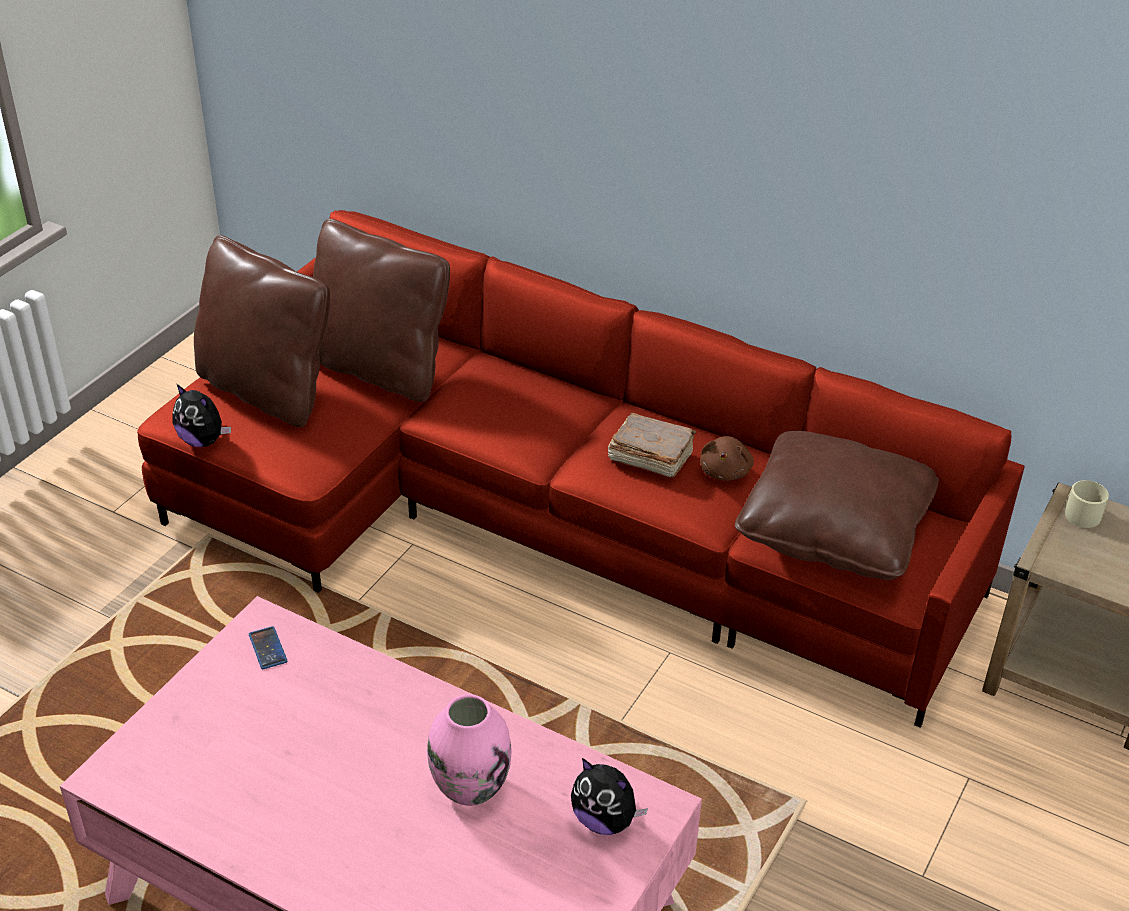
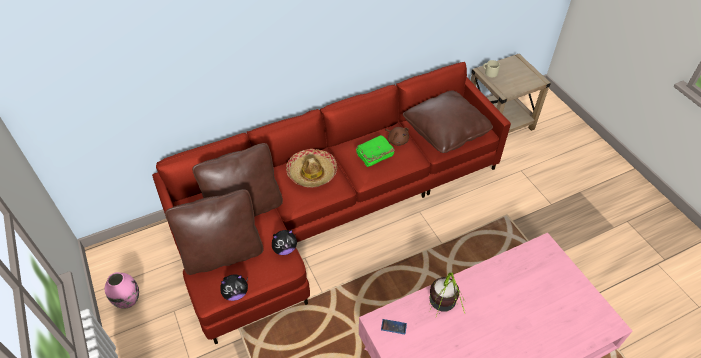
camera: 55 degrees left, 10 degrees up
pink vase [427,694,512,806] -> pink vase moved to [104,272,139,309]
plush toy [571,758,648,835] -> plush toy moved to [272,230,297,255]
brown book [608,413,696,478] -> green book [356,135,394,167]
none -> hat [286,149,337,188]
none -> potted plant [428,273,466,319]

